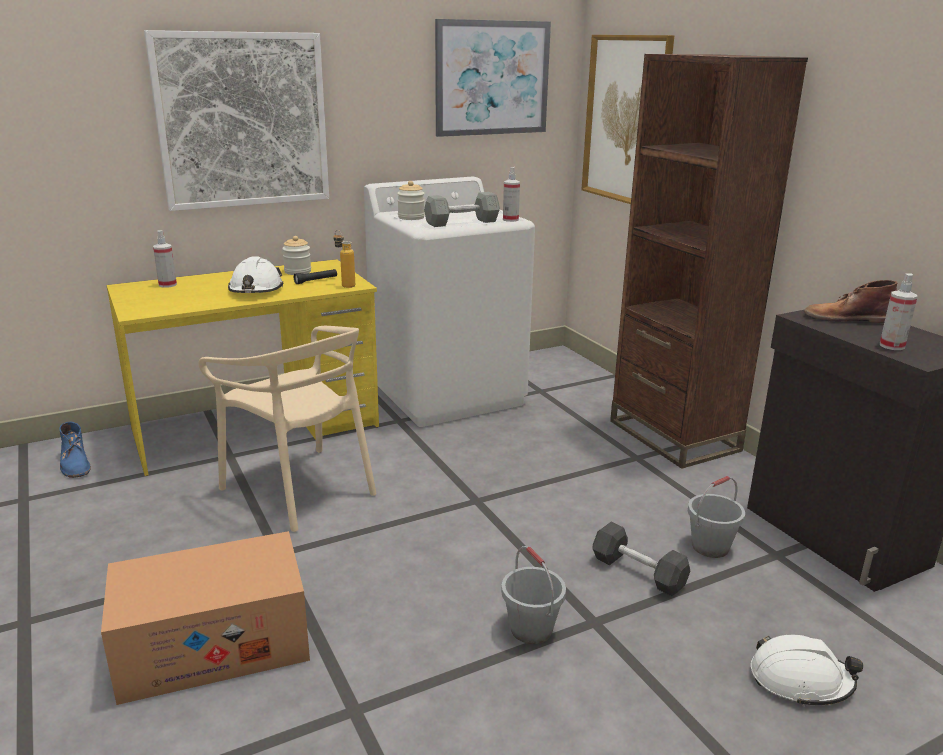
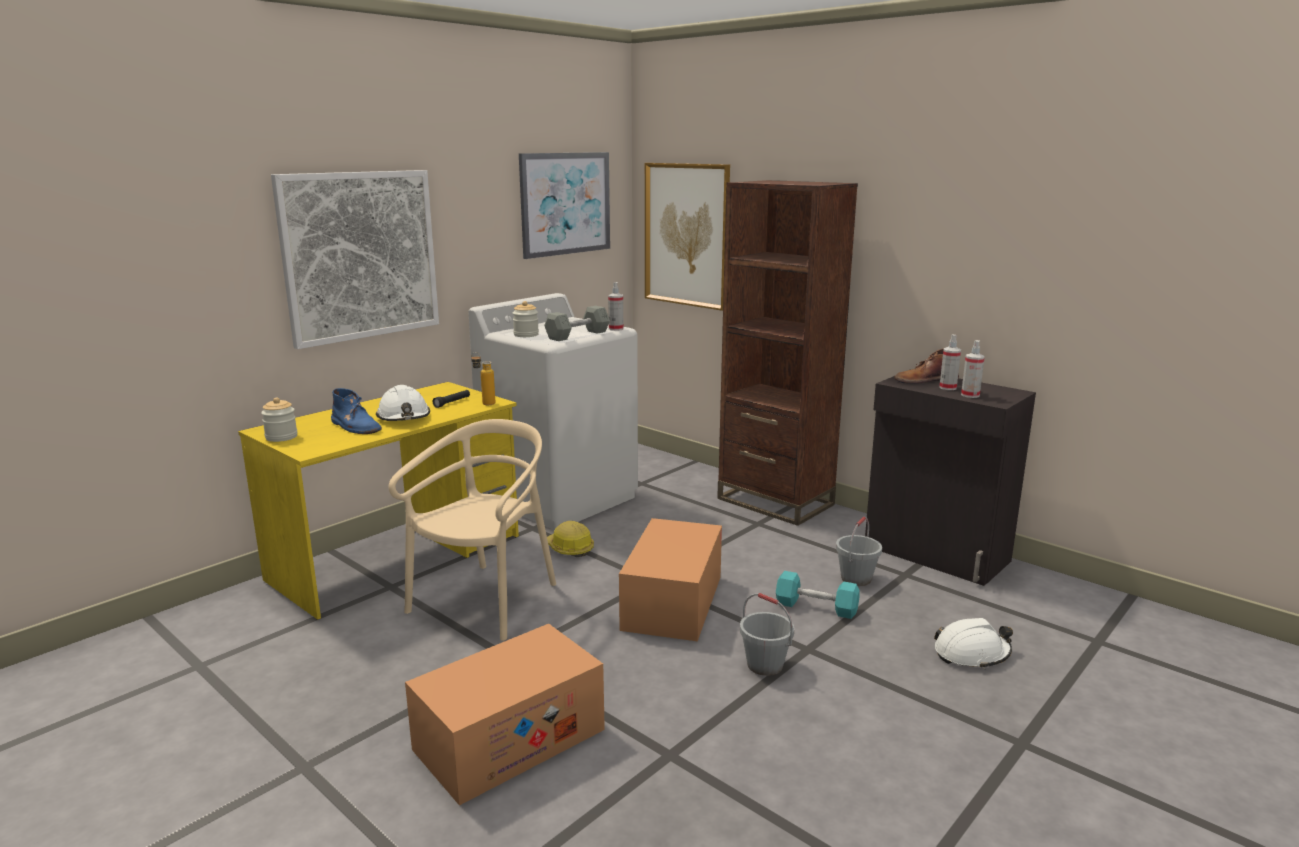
camera: 20 degrees left, 5 degrees down
blue boot [59,422,91,478] -> blue boot moved to [331,388,382,434]
spray bottle [153,230,177,288] -> spray bottle moved to [939,334,961,390]
beige chair [198,326,377,532] -> beige chair turned 90 degrees counterclockwise [389,419,556,641]
jar [282,236,311,275] -> jar moved to [261,397,298,442]
grey dumbbell [593,522,690,596] -> turquoise dumbbell [776,571,860,619]
none -> hard hat [547,521,594,557]
none -> cardboard box [619,518,722,641]

